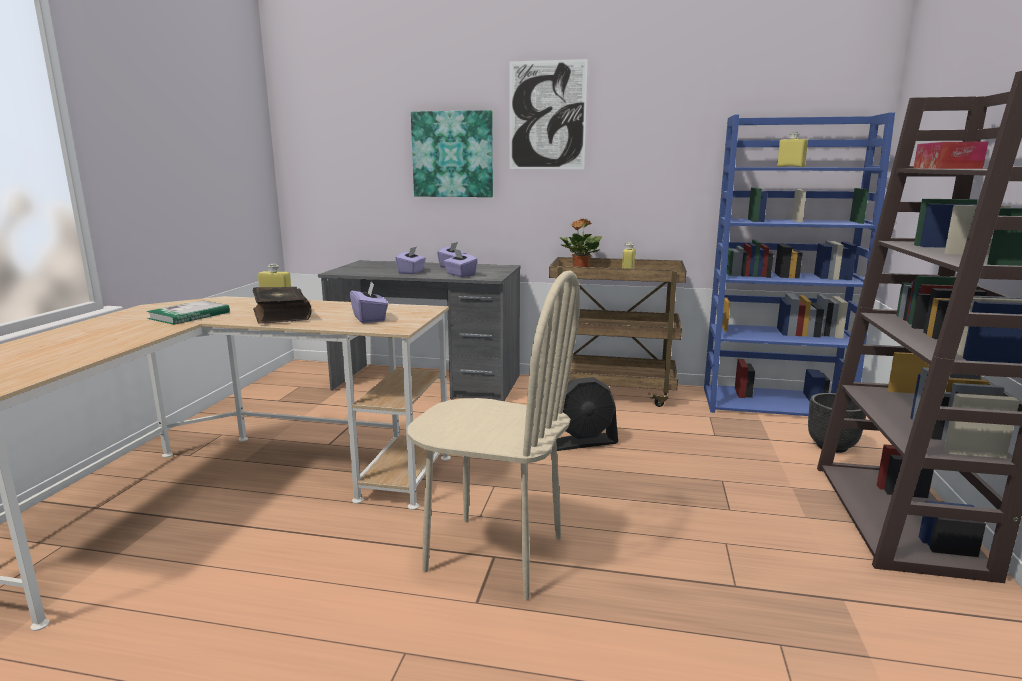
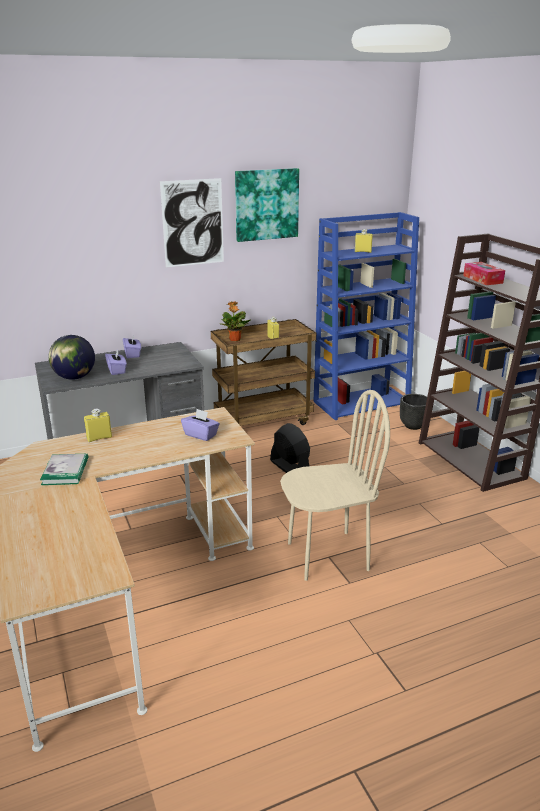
camera: 35 degrees left, 10 degrees up
book [253,287,312,324] -> none
picture [411,110,493,197] -> picture moved to [235,168,299,242]
purple tissue box [444,249,478,277] -> none
black fan [556,377,618,451] -> black fan turned 75 degrees counterclockwise [270,423,310,473]
none -> globe [49,335,95,380]

